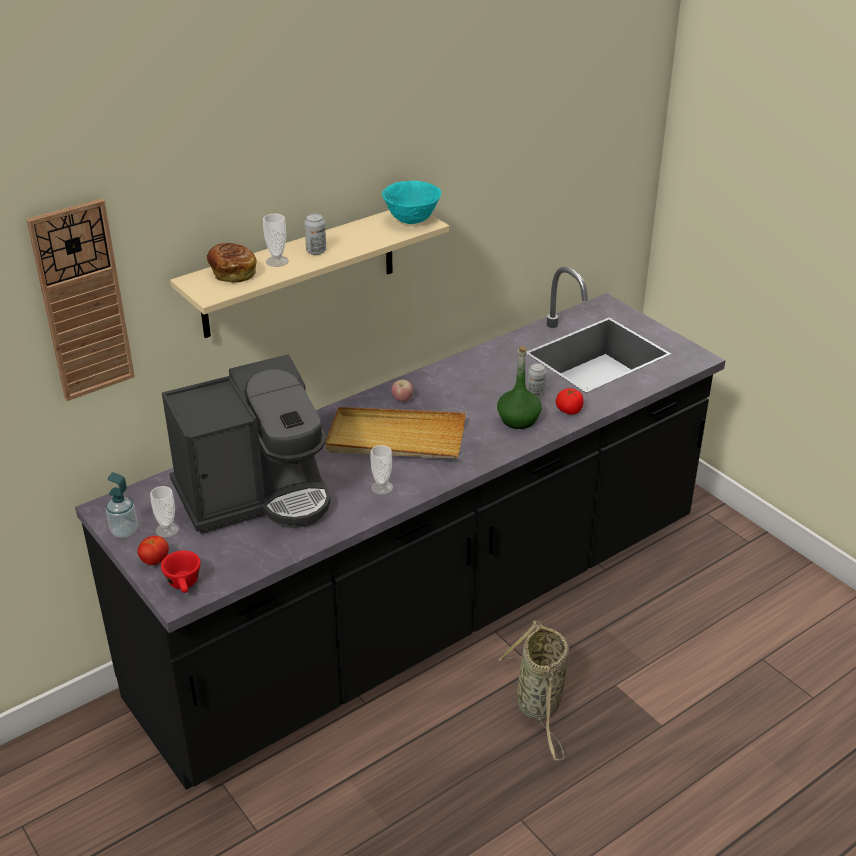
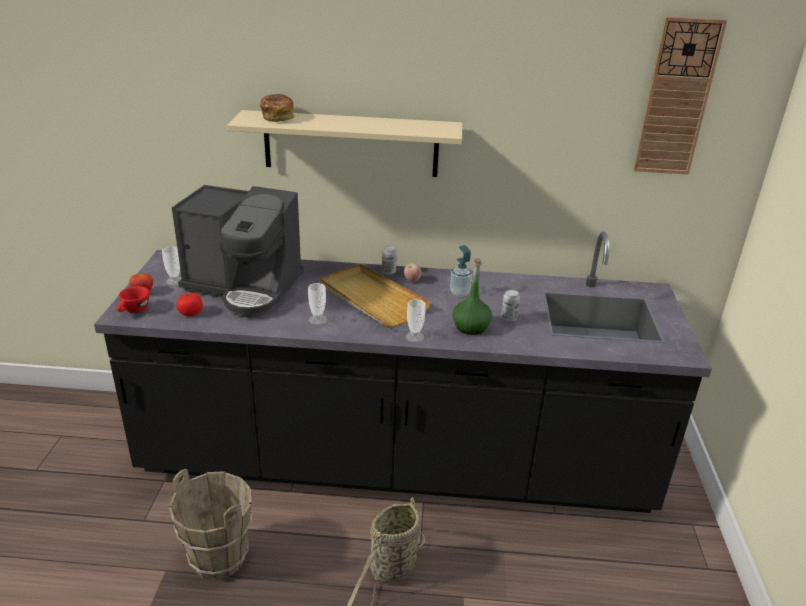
camera: 40 degrees right, 5 degrees down
wall clock [26,198,135,401] -> wall clock moved to [633,16,727,174]
soap dispenser [106,472,138,538] -> soap dispenser moved to [450,245,472,297]
cup [263,213,289,267] -> cup moved to [406,299,426,342]
can [304,214,326,255] -> can moved to [382,246,397,275]
turquoise bowl [382,181,441,224] -> none
tomato [556,388,584,415] -> tomato moved to [176,293,203,316]
none -> brown bucket [169,469,252,580]

